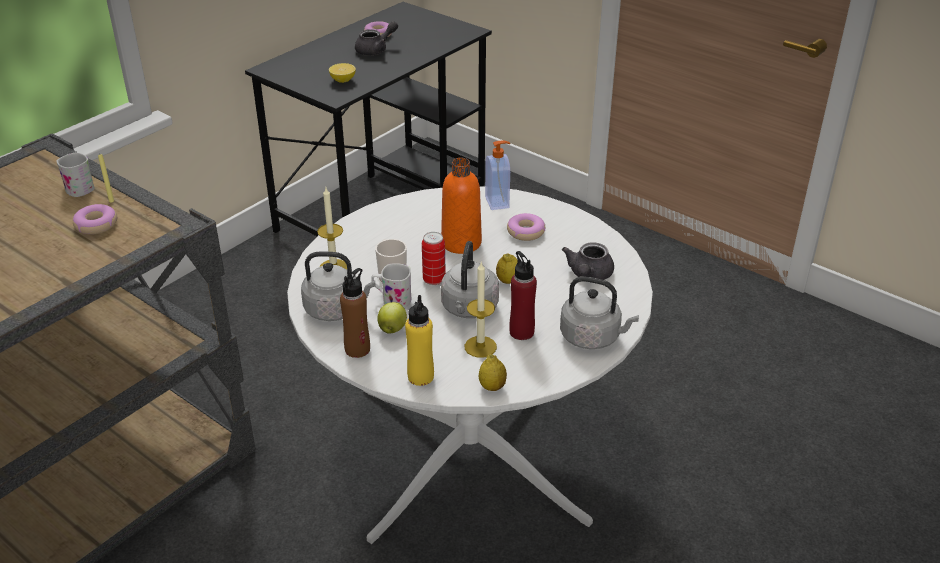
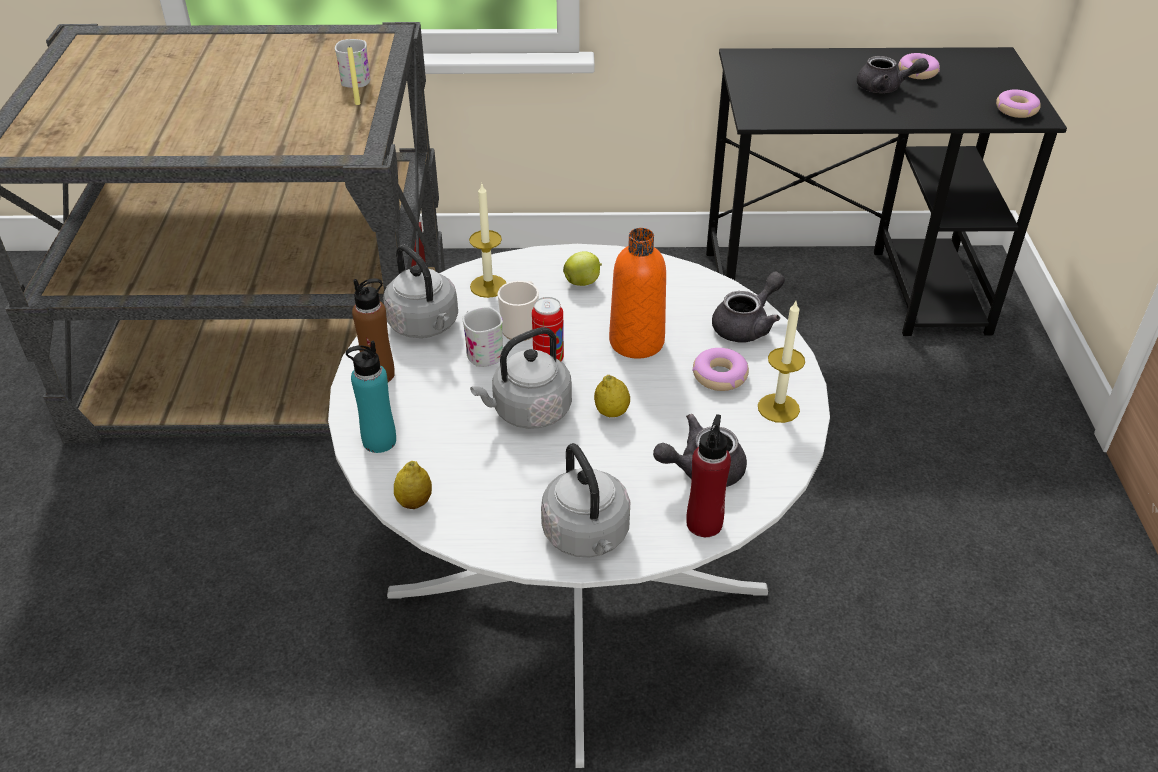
camera: 50 degrees right, 5 degrees up
donut [73,204,117,235] -> donut moved to [996,89,1041,118]
lemon [329,63,356,83] -> none
apple [377,302,407,334] -> apple moved to [563,251,602,286]
yellow bottle [405,295,434,386] -> turquoise bottle [346,341,396,453]
candle [465,262,497,358] -> candle moved to [758,301,805,423]
soap dispenser [485,141,510,210] -> grey teapot [712,271,785,343]
red bottle [509,251,537,340] -> red bottle moved to [686,414,731,537]

